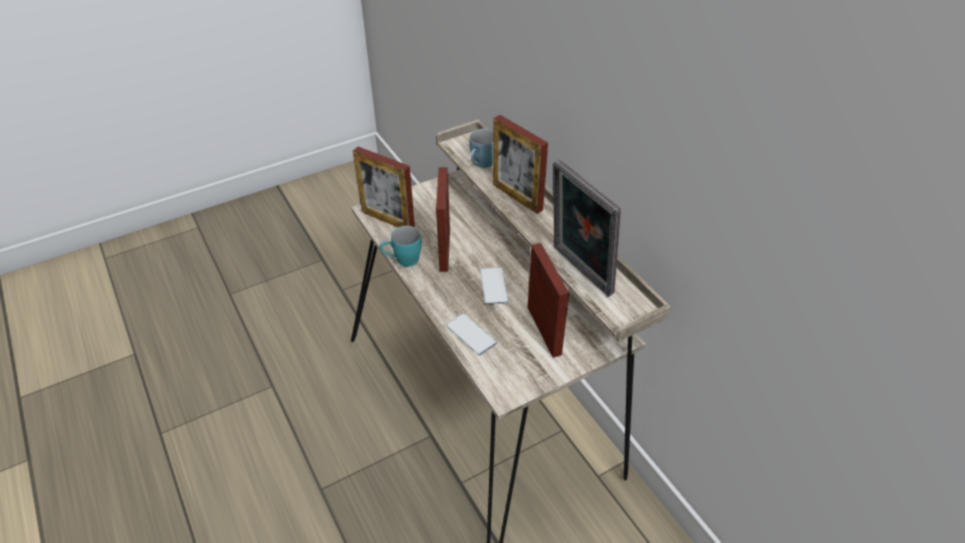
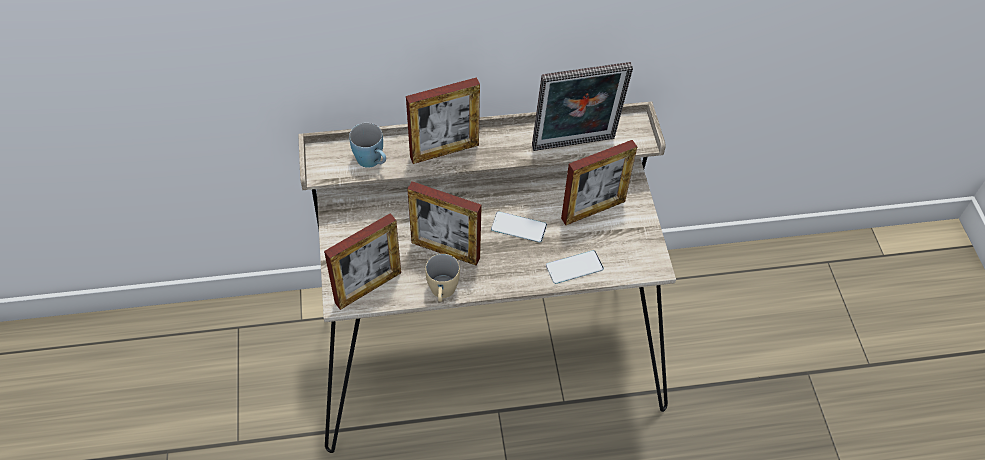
camera: 70 degrees left, 10 degrees up
turquoise mug [380,226,421,267] -> beige mug [425,254,460,302]
picture frame [528,243,569,358] -> picture frame turned 150 degrees clockwise [561,140,637,225]

